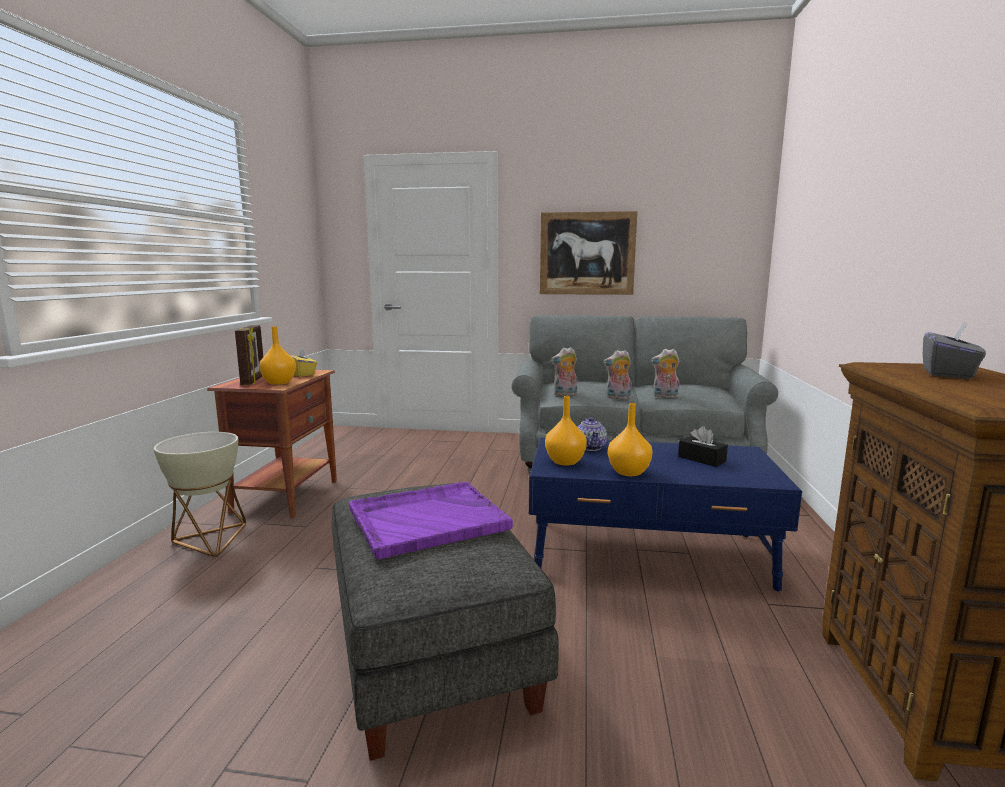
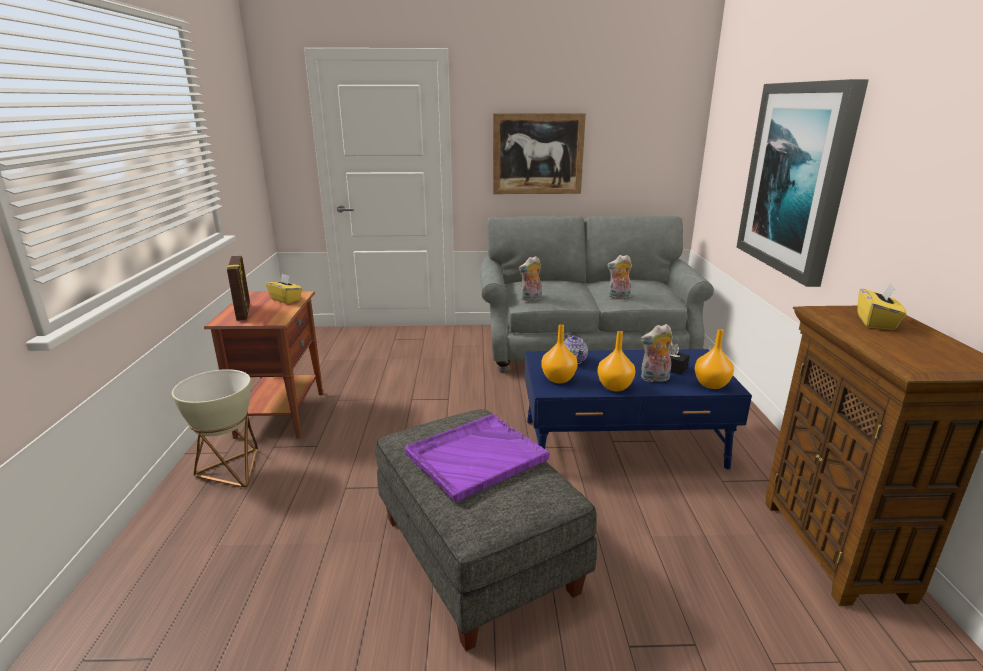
camera: 10 degrees left, 10 degrees up
orange vase [259,327,296,385] -> orange vase moved to [695,329,734,389]
plush toy [603,350,632,399] -> plush toy moved to [641,324,673,382]
grey tissue box [923,321,986,379] -> yellow tissue box [857,284,907,330]
none -> picture [737,79,869,287]

